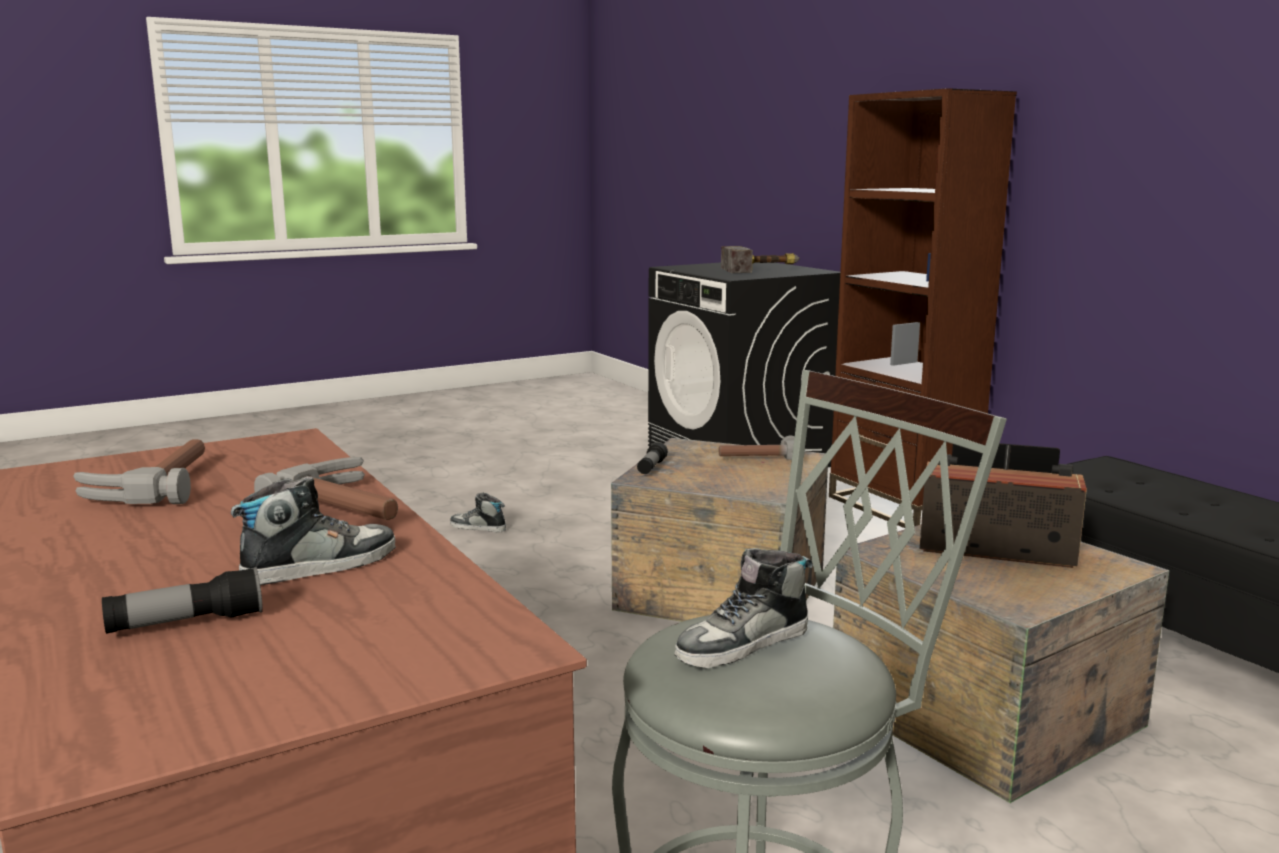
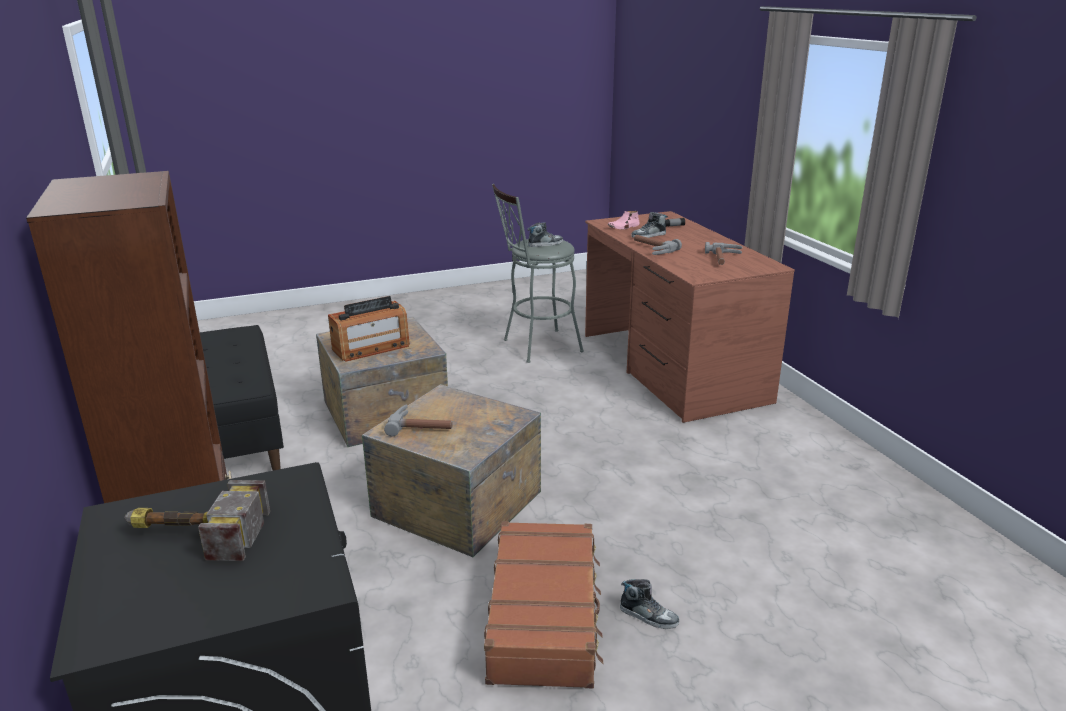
camera: 170 degrees left, 10 degrees up
flashlight [637,442,668,474] -> none
radio [920,443,1087,568] -> radio turned 60 degrees counterclockwise [328,296,410,362]
none -> brown suitcase [484,521,604,688]
none -> pink shoe [607,211,640,229]

